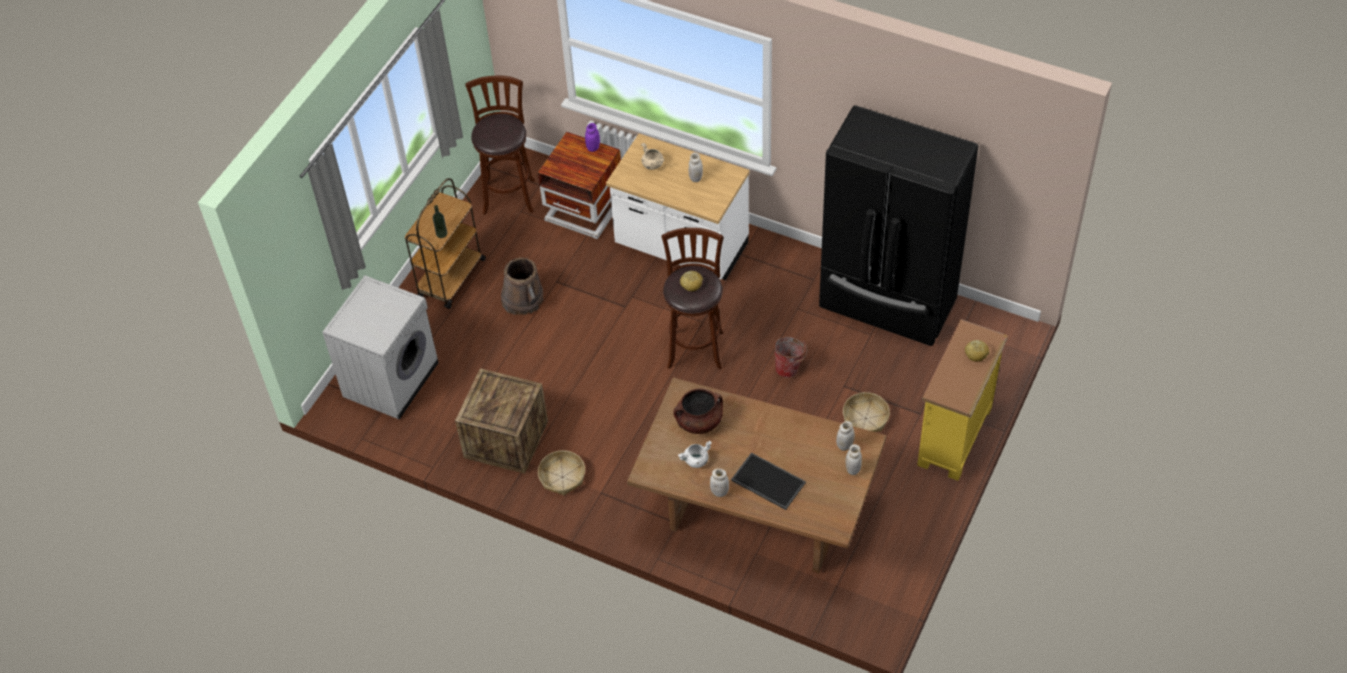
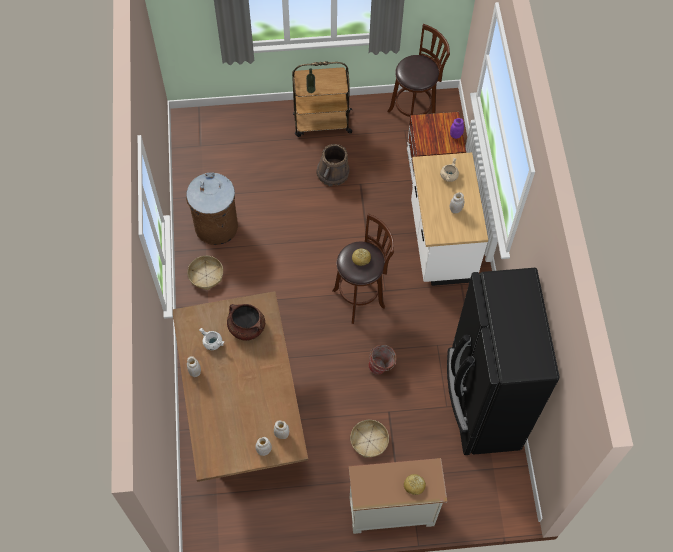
camera: 55 degrees right, 10 degrees up
white washing machine [323,275,439,420] -> none
crate [455,368,548,474] -> brown trash can [186,172,238,245]
tray [731,453,806,510] -> none
yellow dresser [917,319,1008,481] -> white dresser [349,458,447,534]

